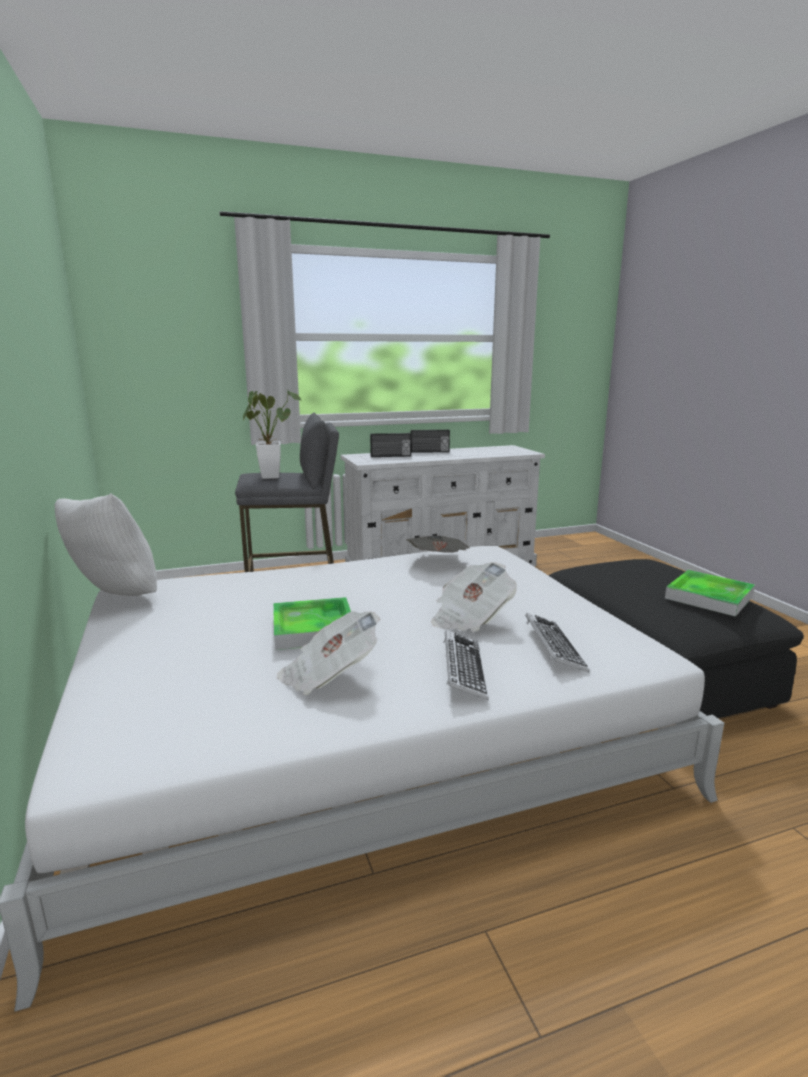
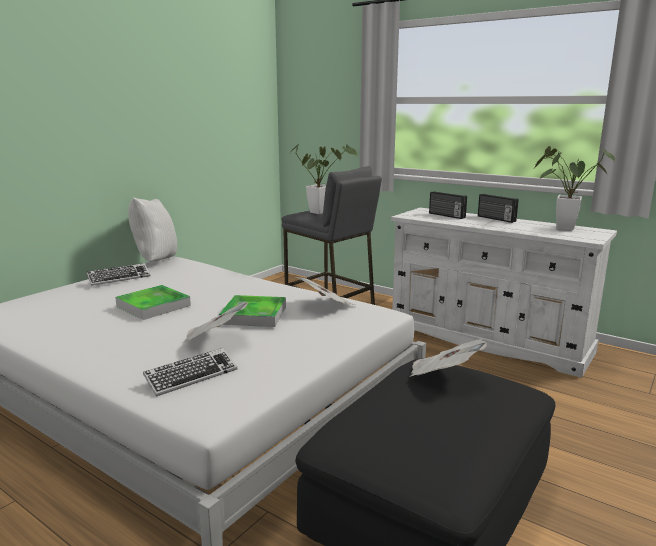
camera: 55 degrees right, 0 degrees up
newspaper [277,611,380,695] -> newspaper moved to [410,339,487,377]
keyboard [443,630,489,700] -> keyboard moved to [86,263,151,286]
tray [665,570,755,617] -> tray moved to [219,295,286,327]
none -> potted plant [535,146,615,230]

